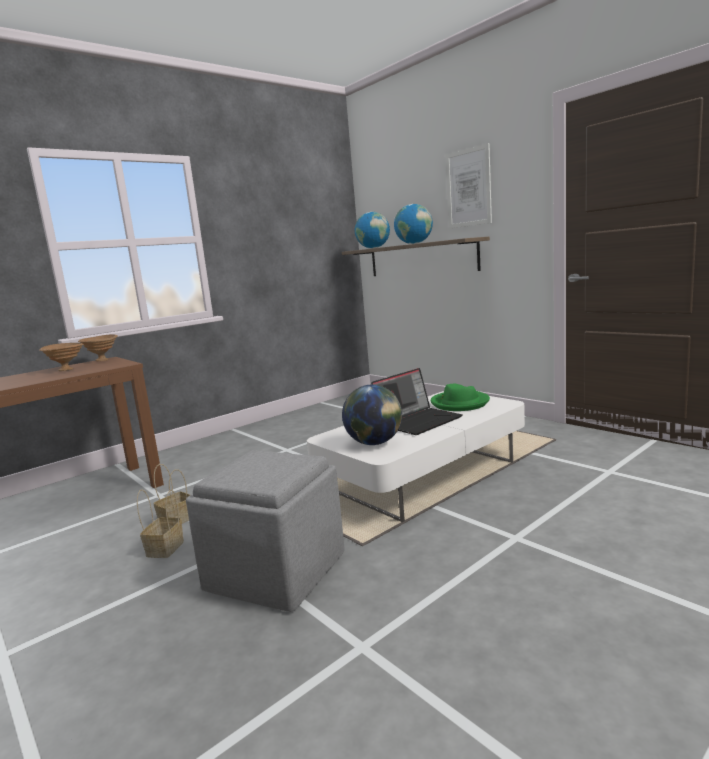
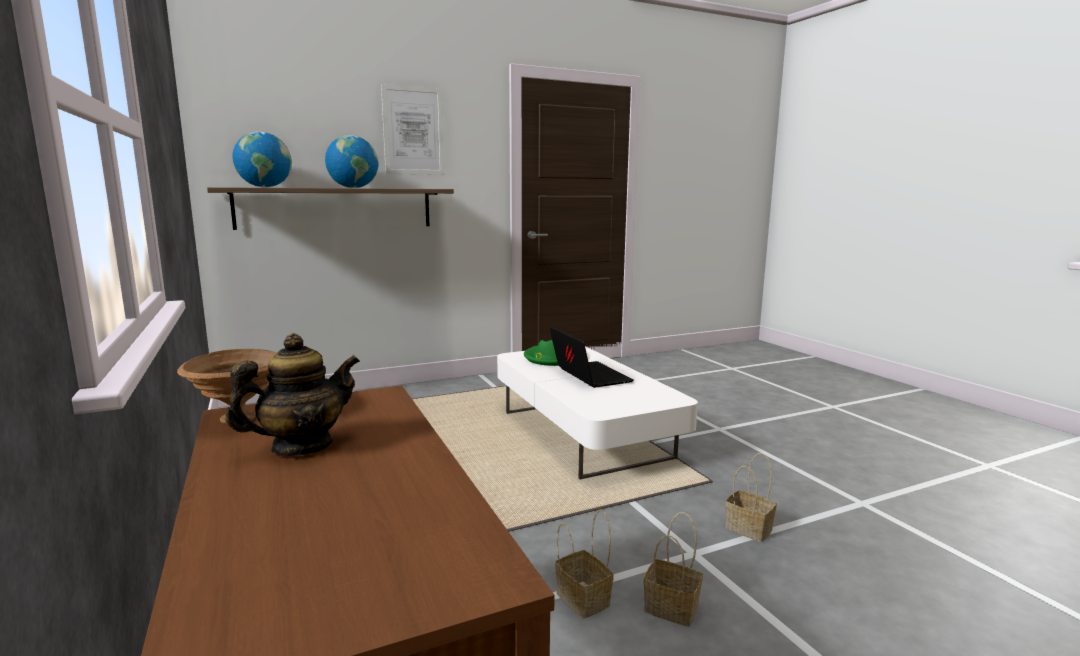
camera: 75 degrees left, 0 degrees up
brown bowl [39,343,84,371] -> teapot [225,333,360,456]
grey ottoman [186,450,345,612] -> basket [726,453,777,542]
globe [342,385,402,445] -> none

